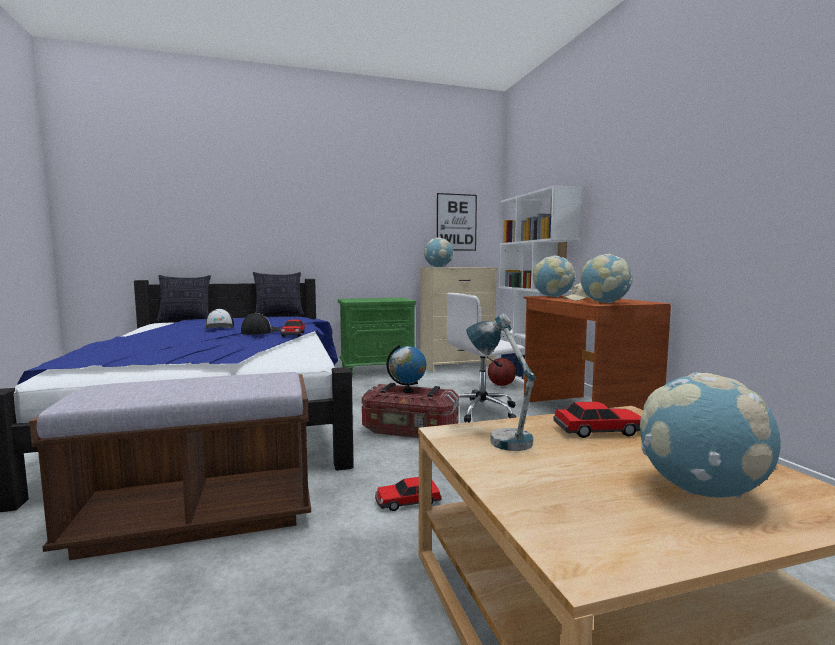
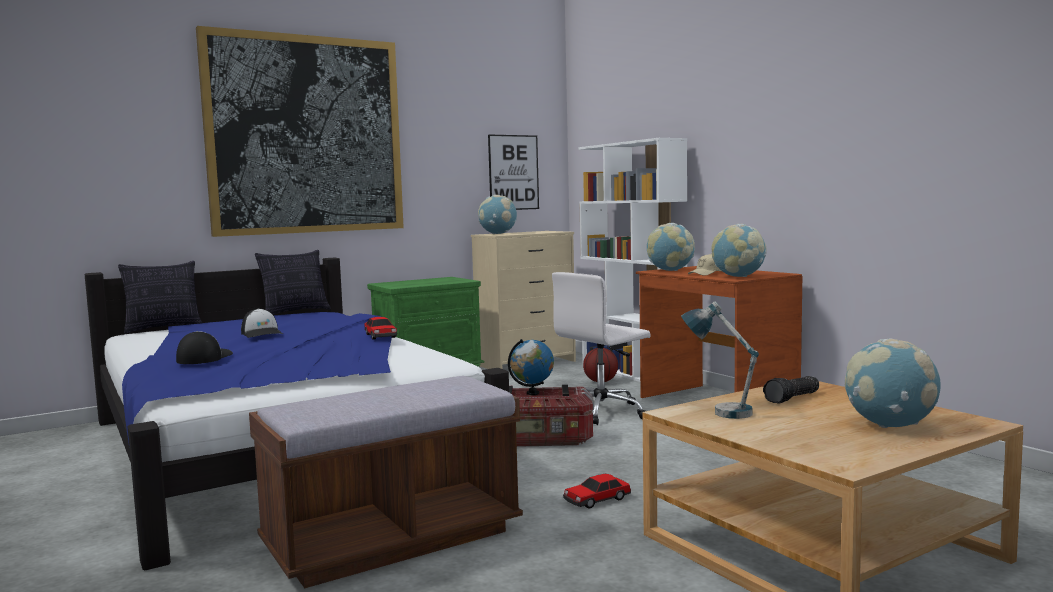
camera: 15 degrees left, 0 degrees up
cap [241,313,281,335] -> cap moved to [176,331,233,364]
toy car [553,402,641,438] -> flashlight [763,376,819,403]
none -> picture [196,26,404,237]

